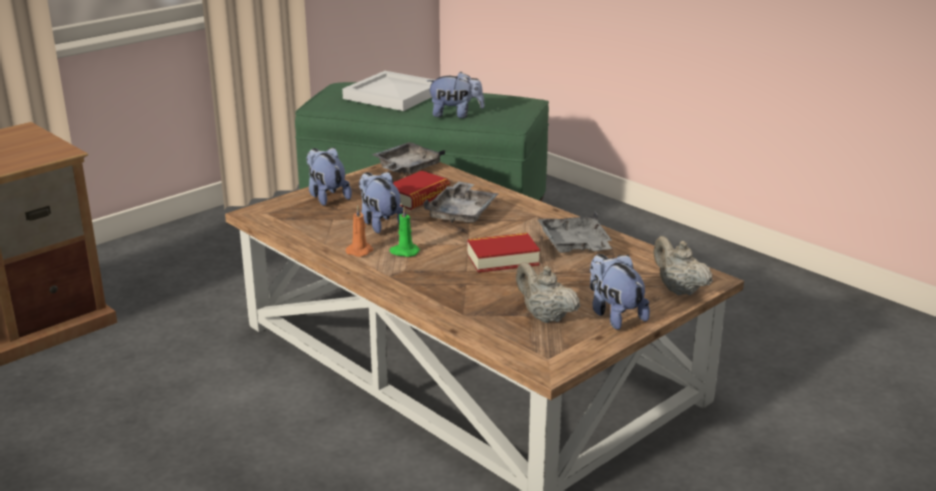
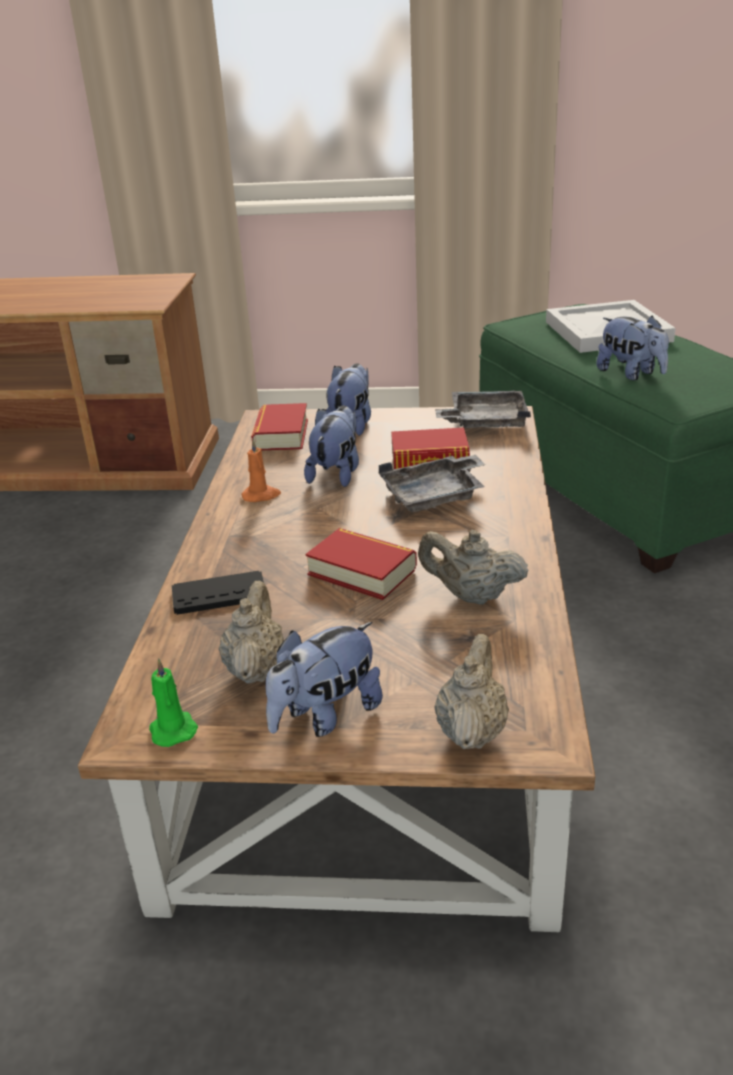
camera: 50 degrees right, 5 degrees up
green candle [389,206,420,257] -> green candle moved to [149,658,198,747]
grey tray [538,211,612,253] -> beige teapot [418,530,528,605]
plush toy [590,254,650,330] -> plush toy turned 150 degrees counterclockwise [265,622,383,737]
none -> black game controller [172,571,264,615]
none -> book [251,403,308,450]

